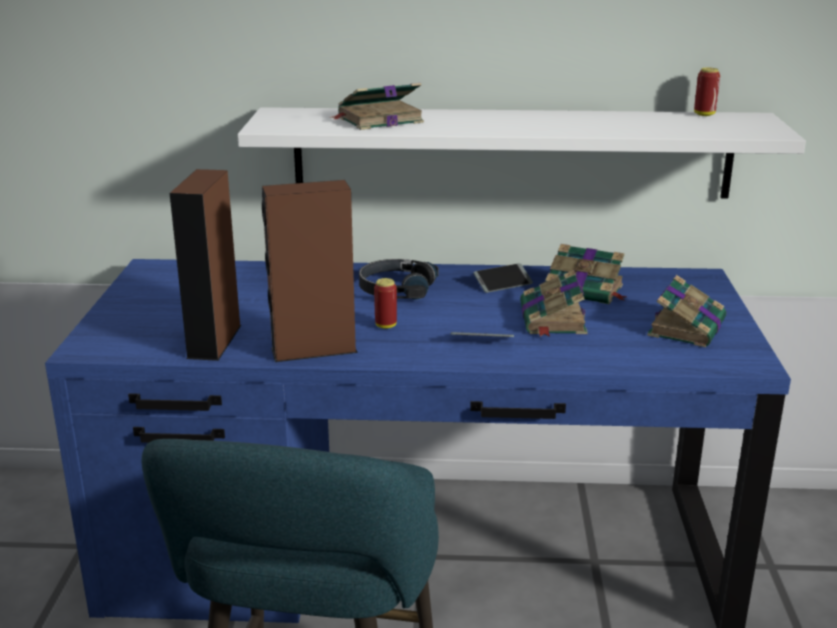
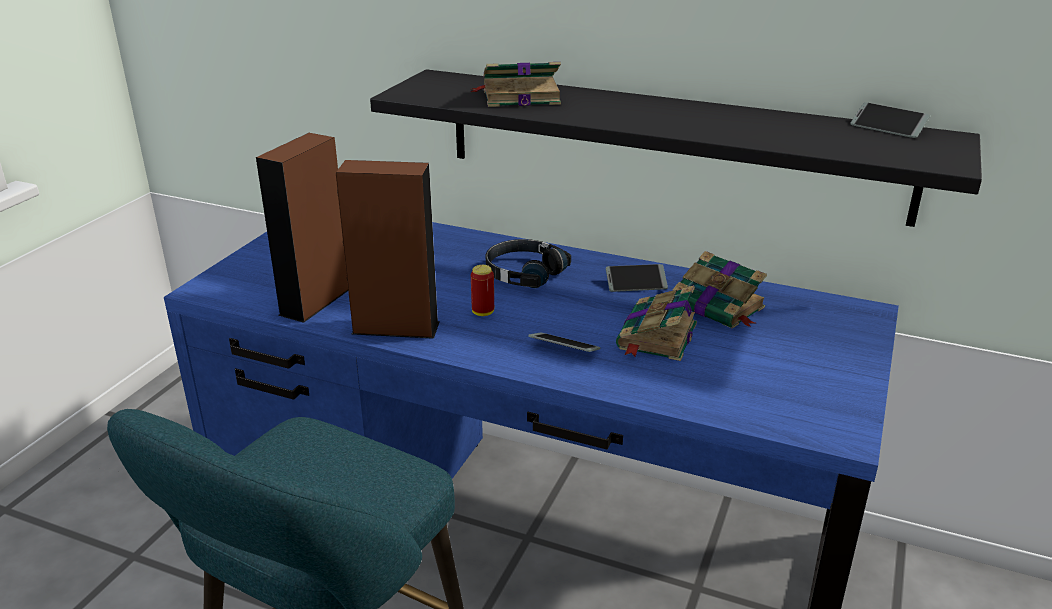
camera: 20 degrees right, 5 degrees up
white shelf [237,107,806,199] -> black shelf [370,69,982,227]
book [647,275,726,347] -> none
can [694,68,720,116] -> phone [850,102,930,138]

